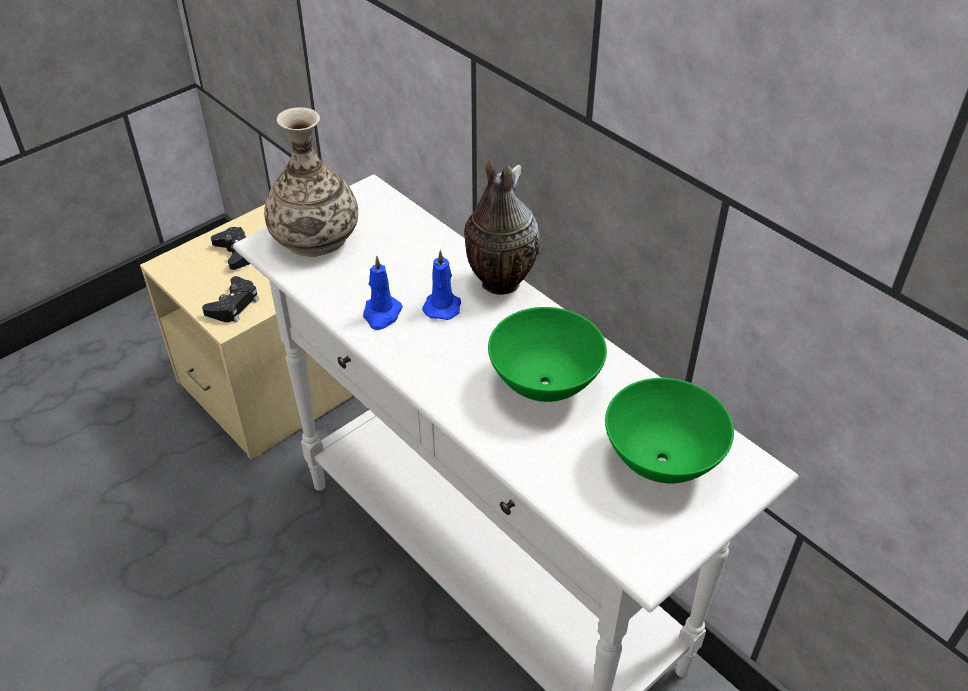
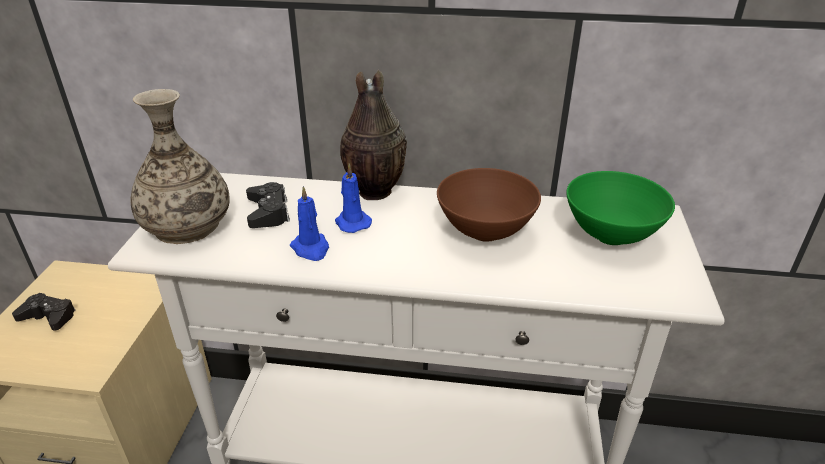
camera: 40 degrees left, 10 degrees down
black game controller [202,276,259,323] -> black game controller moved to [246,182,290,228]
green bowl [488,307,607,402] -> brown bowl [437,168,541,242]

